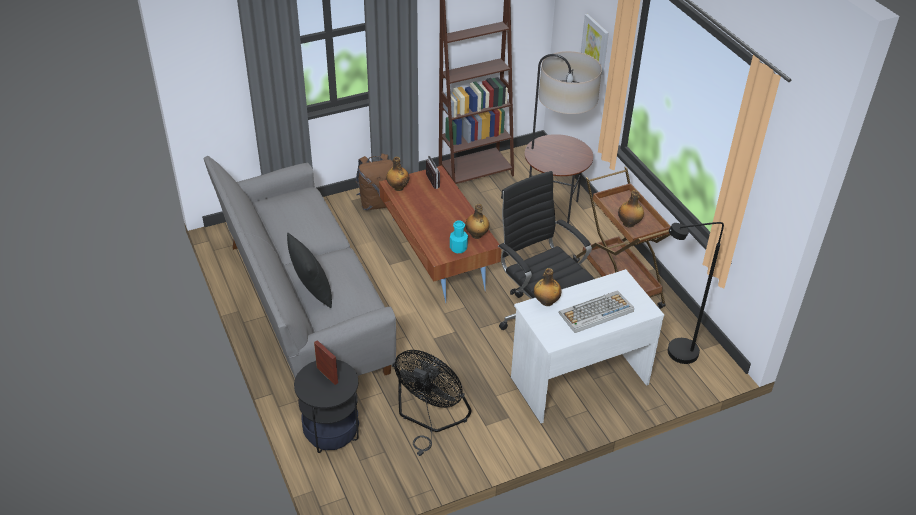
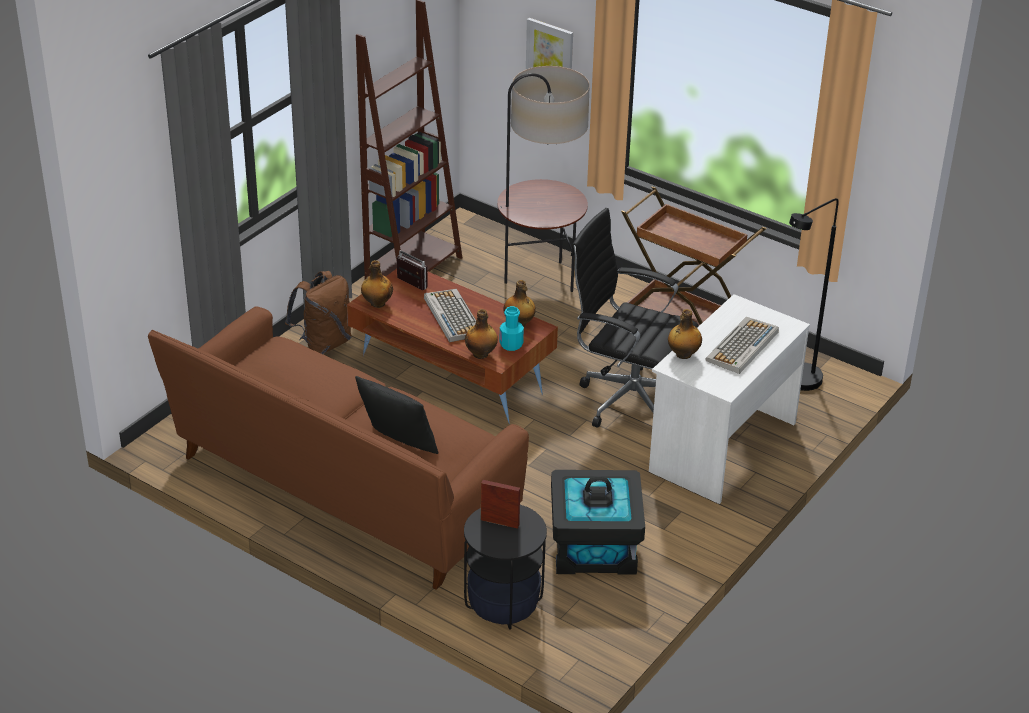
camera: 30 degrees left, 5 degrees down
grey sofa [204,156,396,401] -> brown sofa [148,306,529,590]
black fan [392,350,472,456] -> black storage box [551,470,645,575]
bottle [618,190,644,228] -> bottle moved to [465,309,498,359]
none -> keyboard [424,289,476,342]

